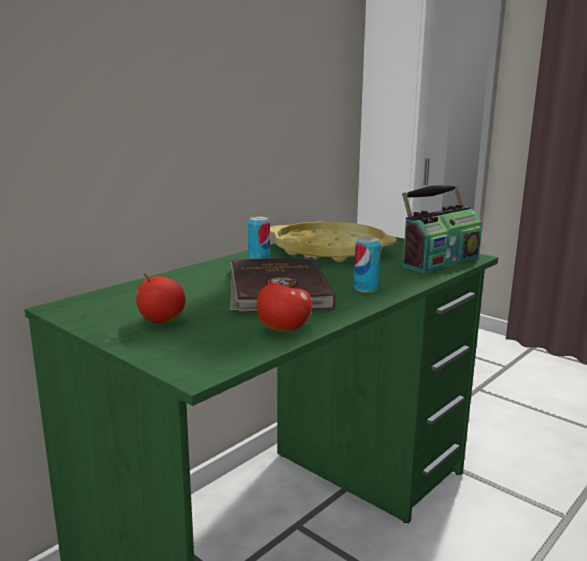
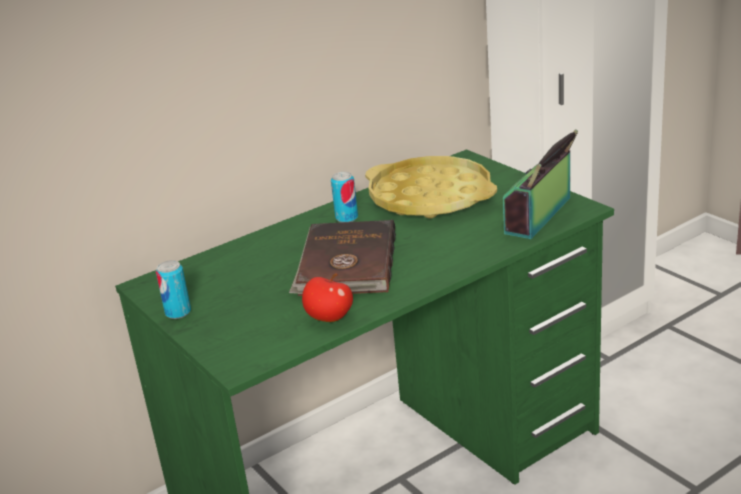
camera: 15 degrees right, 10 degrees up
apple [136,273,185,323] -> none
can [354,237,381,293] -> can moved to [156,260,191,319]
radio [402,184,482,273] -> radio turned 150 degrees clockwise [503,130,578,239]

